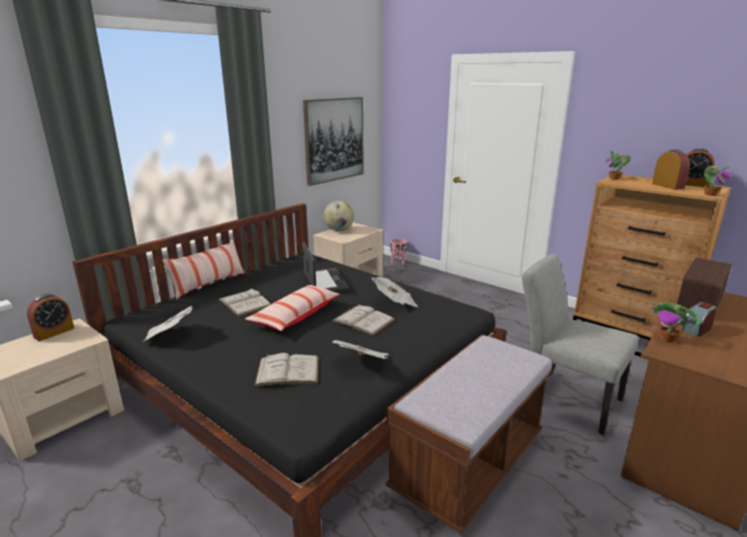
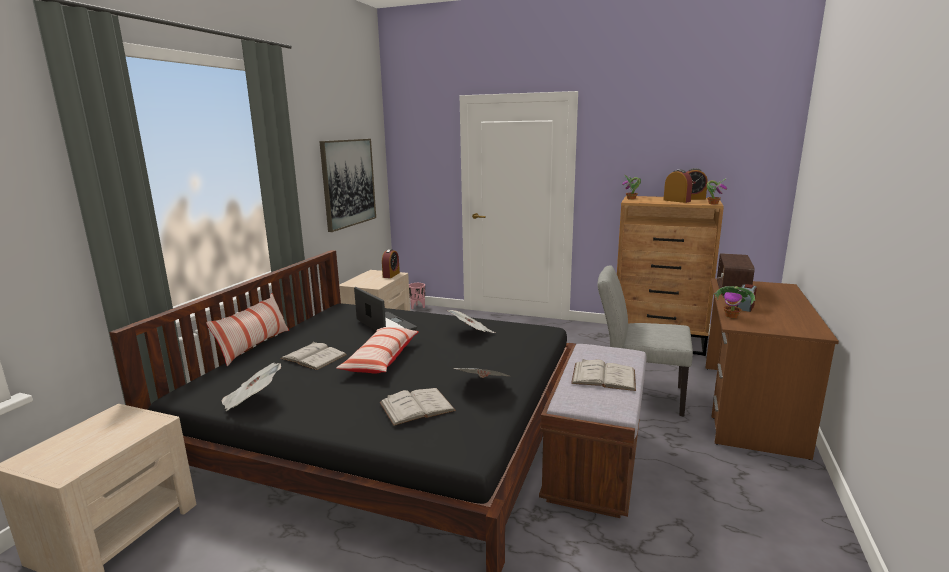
camera: 20 degrees left, 5 degrees down
alarm clock [27,294,74,341] -> alarm clock moved to [382,249,400,278]
globe [324,201,354,231] -> none
white book [332,304,395,336] -> white book moved to [571,359,636,391]

